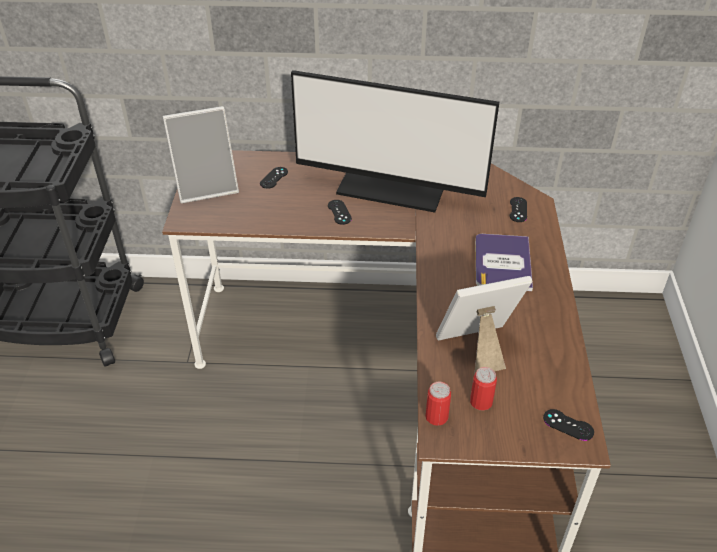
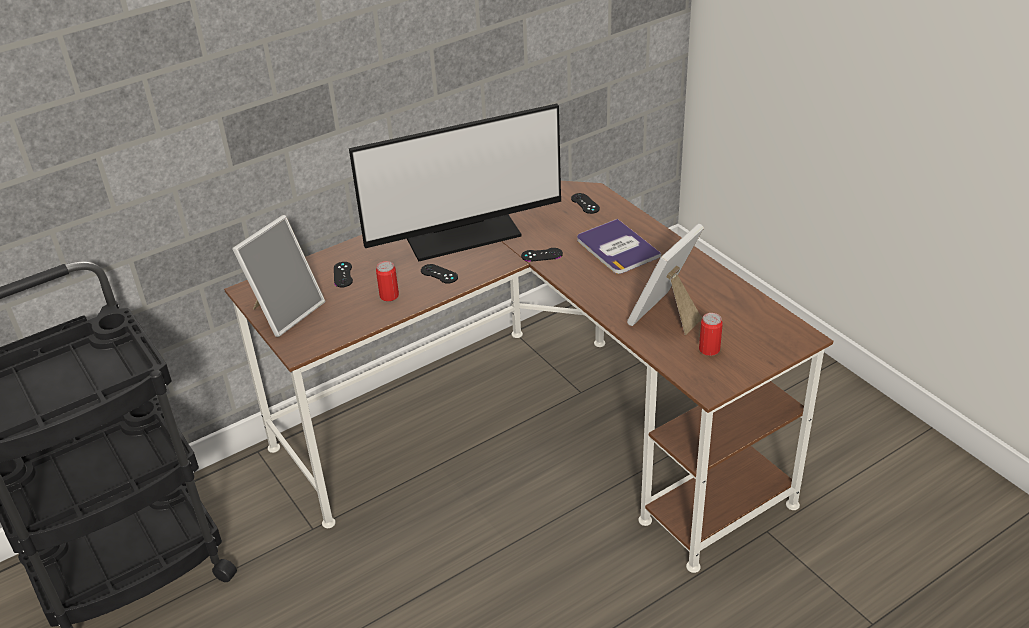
camera: 35 degrees left, 5 degrees down
can [425,382,451,426] -> can moved to [376,261,399,301]
black game controller [543,409,594,441] -> black game controller moved to [521,248,563,262]

